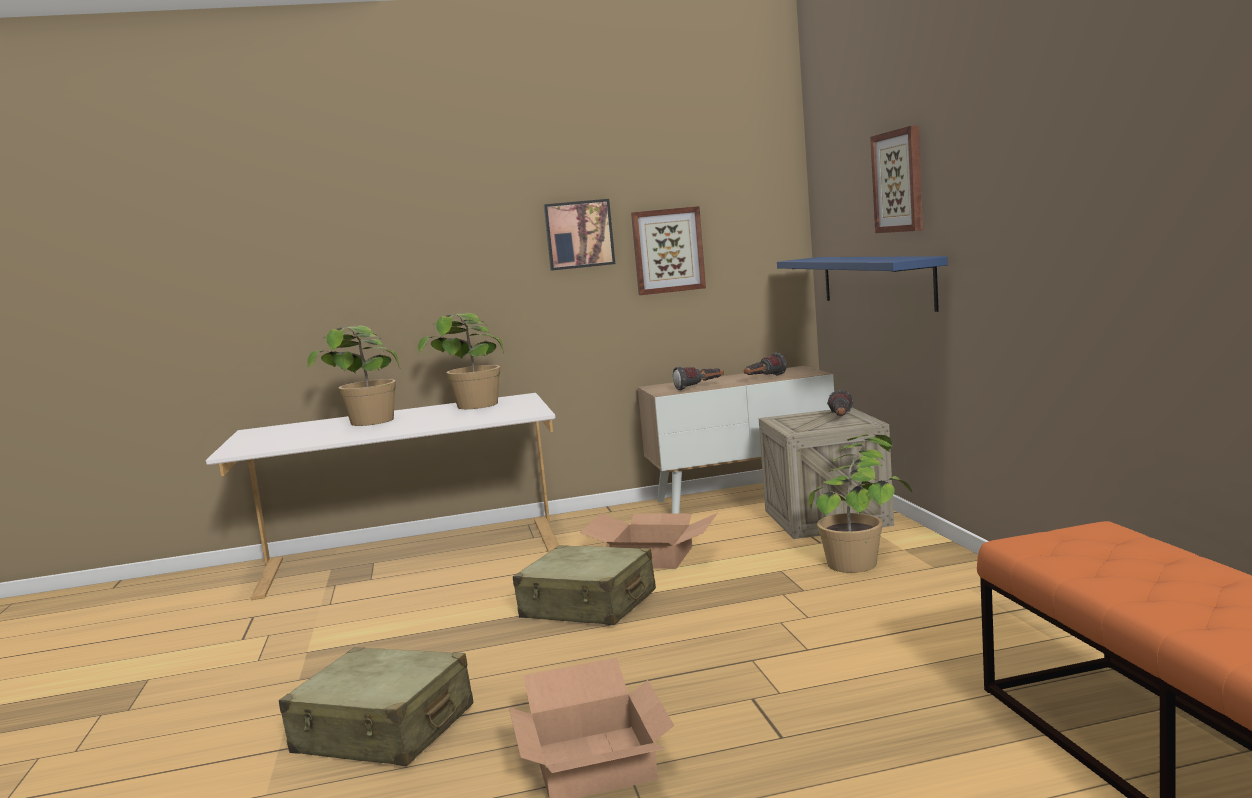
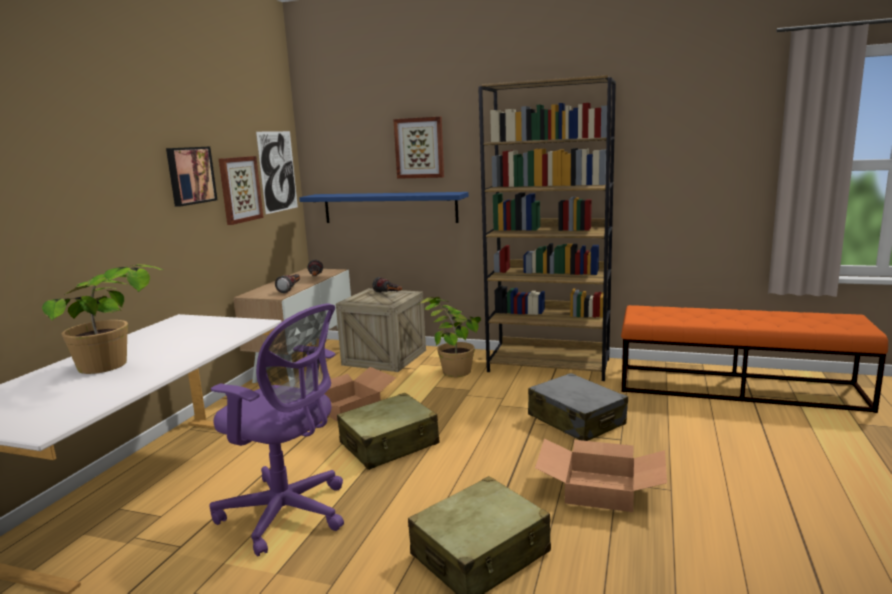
camera: 60 degrees left, 5 degrees up
potted plant [418,313,505,409] -> none
none -> purple office chair [209,304,344,557]
none -> picture [256,131,298,214]
none -> brown bookcase [478,75,616,381]
none -> grey suitcase [528,373,628,441]

